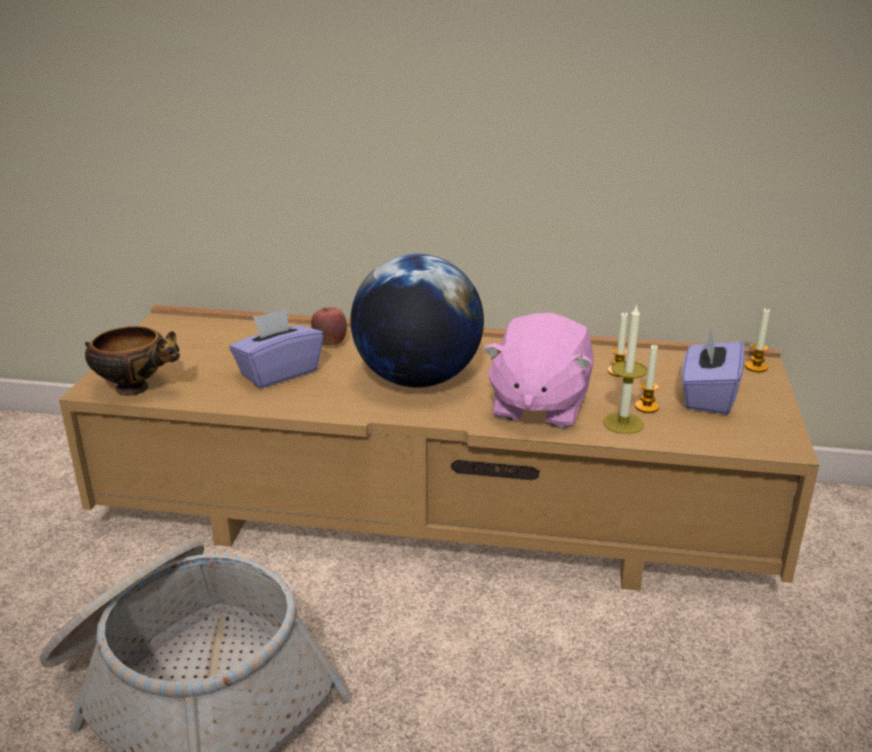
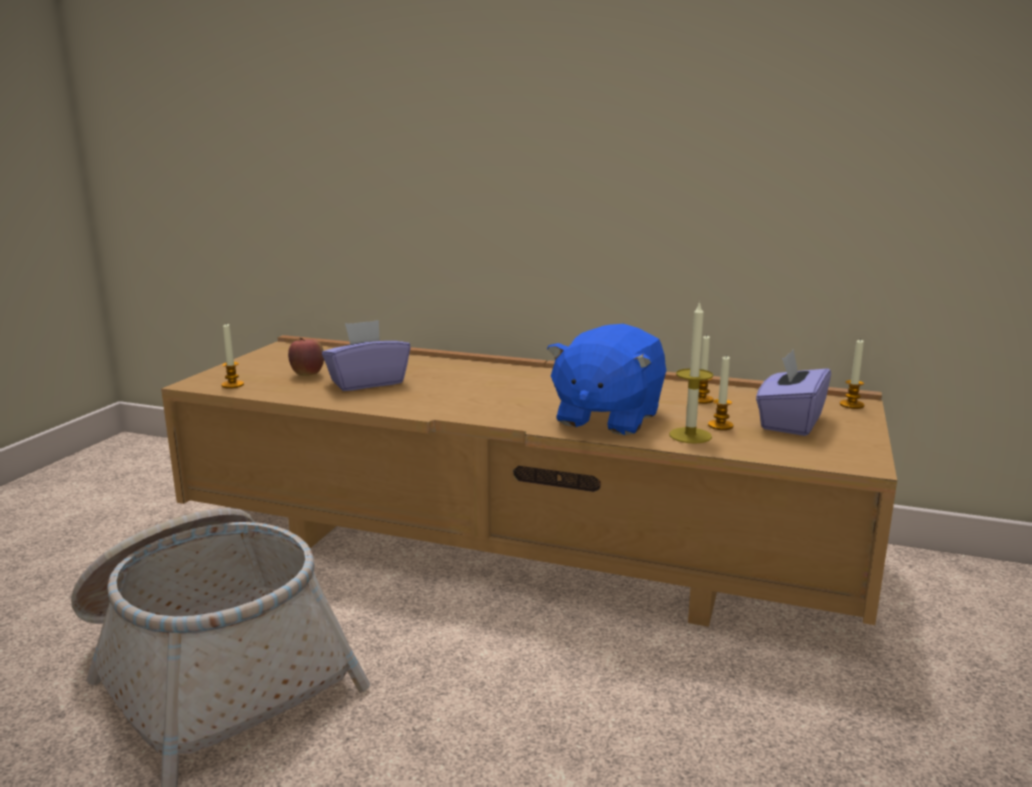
camera: 10 degrees right, 10 degrees down
bowl [85,326,180,396] -> candle [221,324,244,389]
apple [311,307,347,345] -> apple moved to [288,337,324,376]
globe [350,254,484,388] -> none
pink plush toy [483,313,594,429] -> blue plush toy [547,324,666,435]

